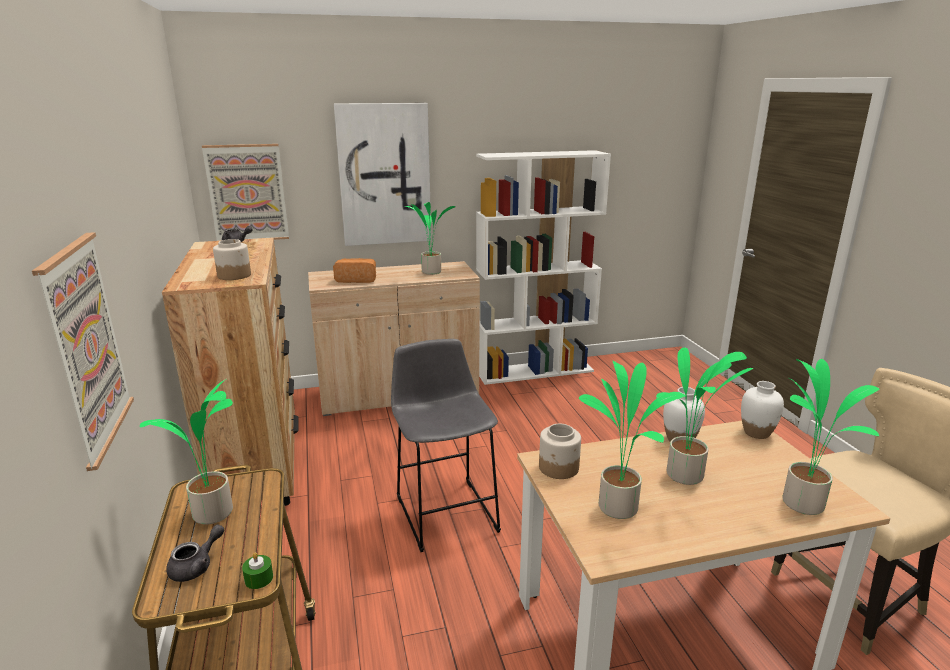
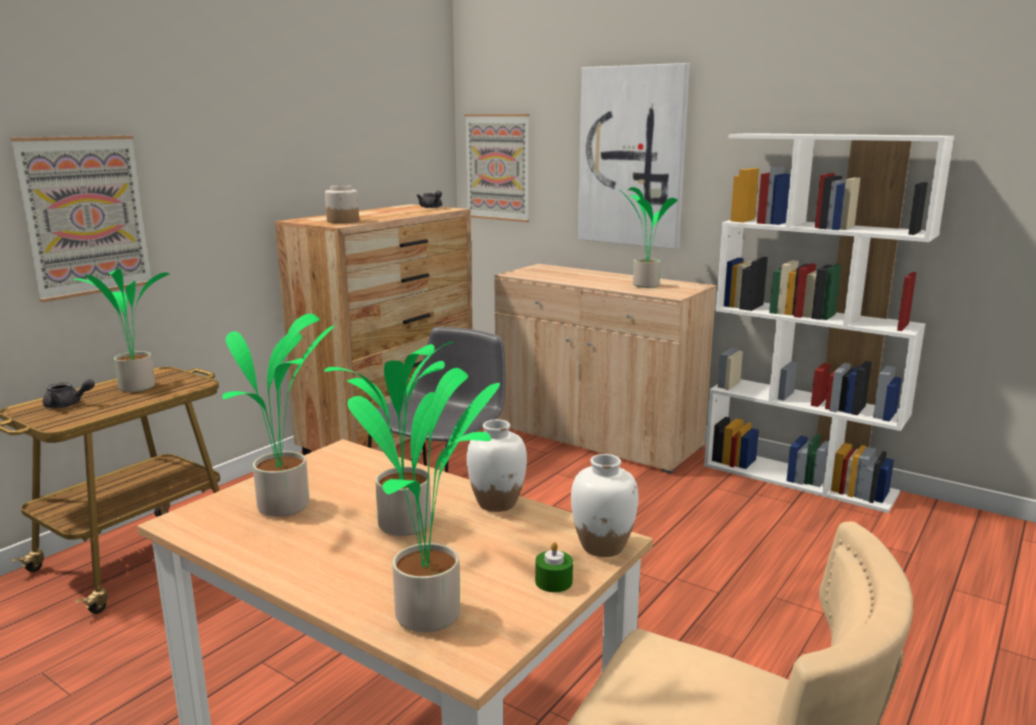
camera: 50 degrees right, 5 degrees down
green candle [242,552,273,589] -> green candle moved to [535,542,573,593]
bread [333,258,376,283] -> none
jar [539,424,581,479] -> none

